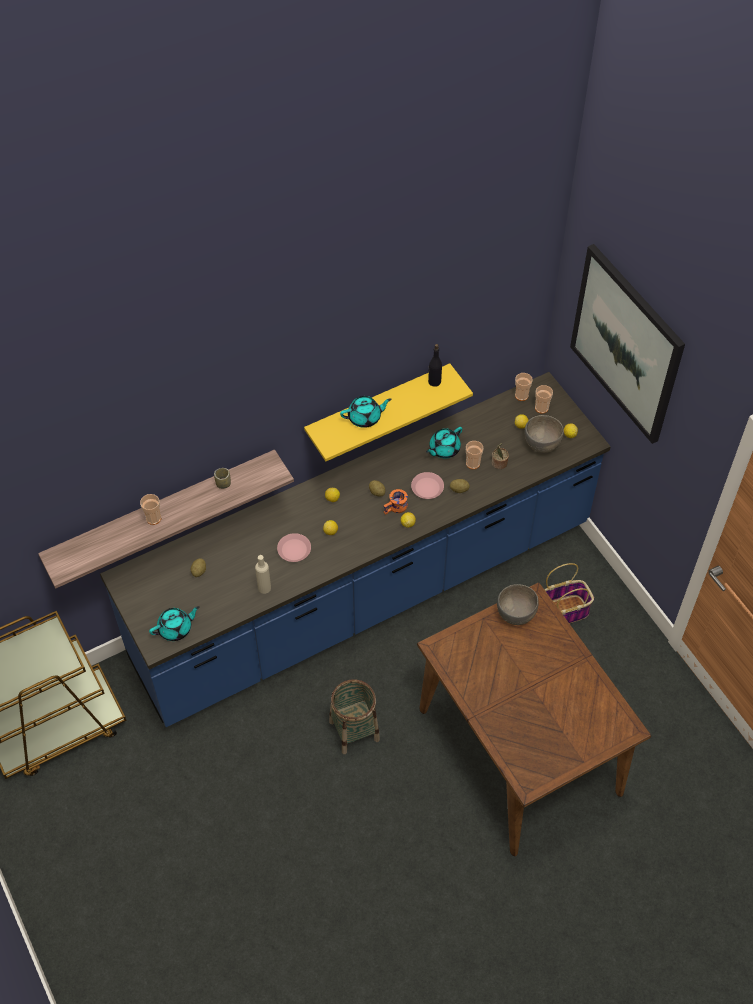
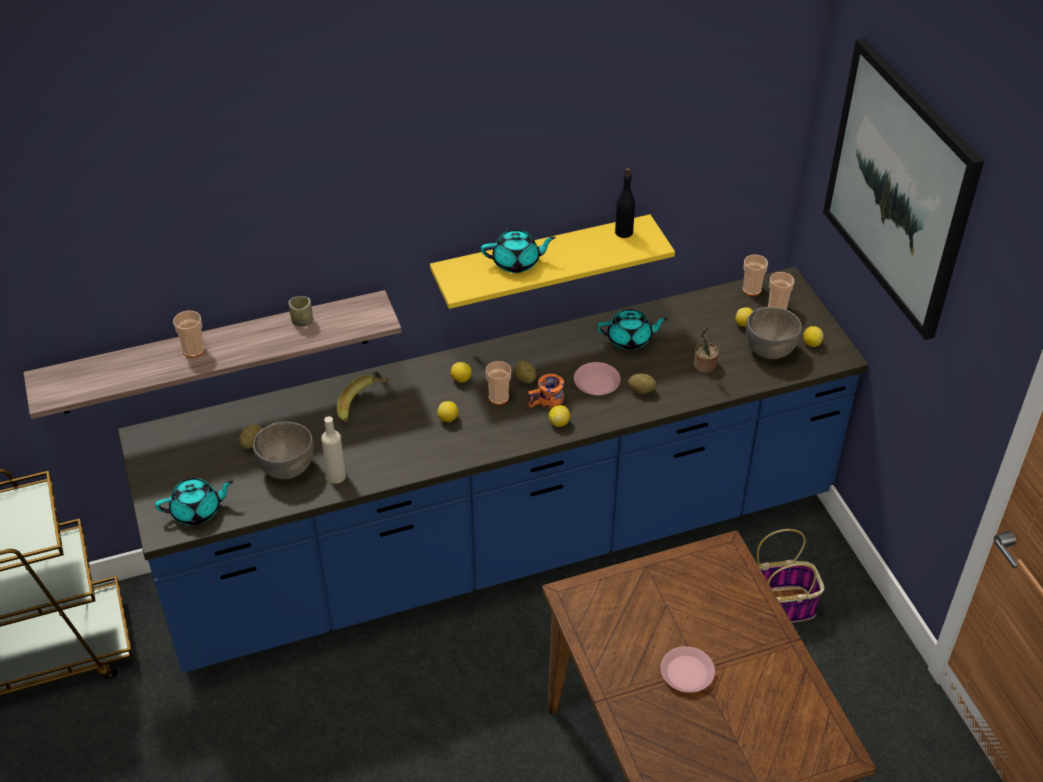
camera: 10 degrees right, 10 degrees down
pink plate [277,533,311,562] -> pink plate moved to [661,646,715,693]
basket [329,680,380,754] -> none
turquoise teapot [426,427,463,459] -> turquoise teapot turned 150 degrees counterclockwise [597,309,668,350]
cup [466,441,483,469] -> cup moved to [485,361,511,405]
grey bowl [497,584,539,625] -> grey bowl moved to [253,422,314,479]
none -> banana [337,375,390,422]

